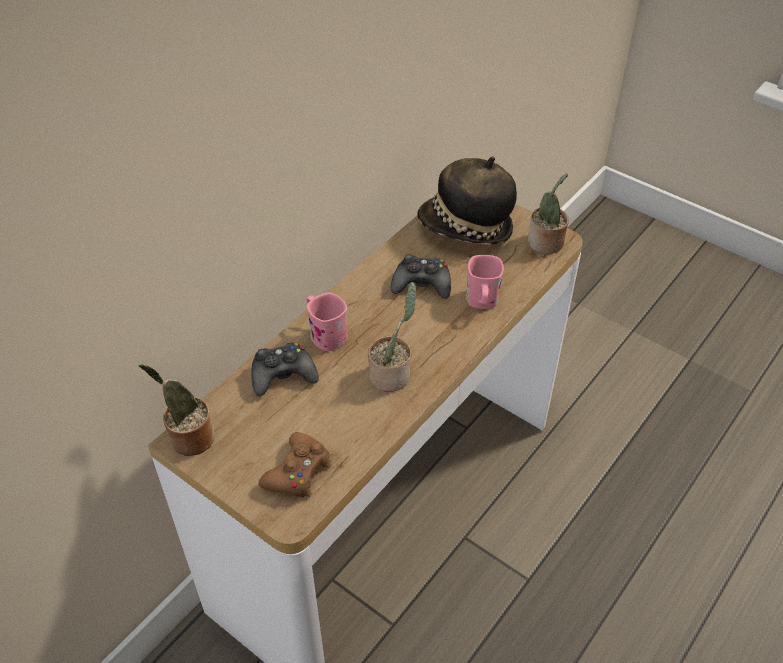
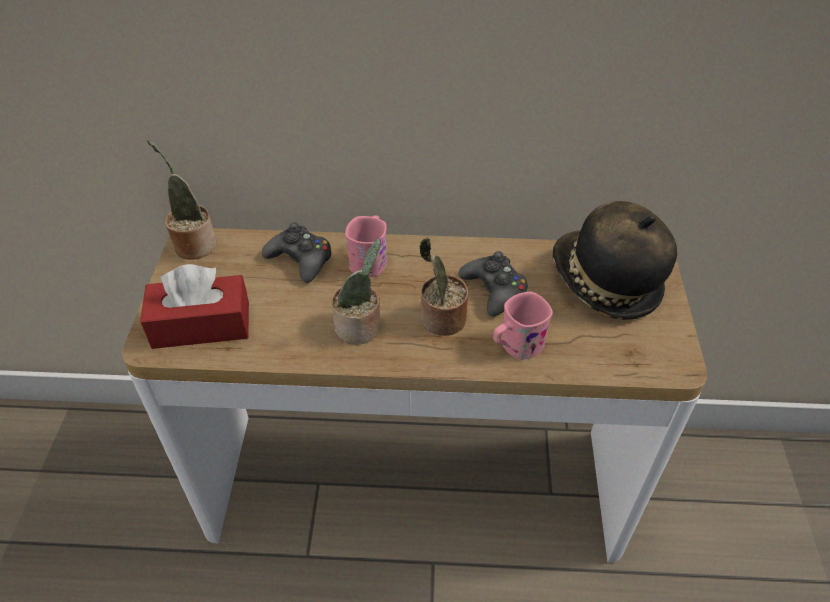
camera: 55 degrees right, 0 degrees up
brown game controller [259,432,331,497] -> red tissue box [140,264,249,349]
potted plant [528,173,569,254] -> potted plant moved to [419,237,469,336]

